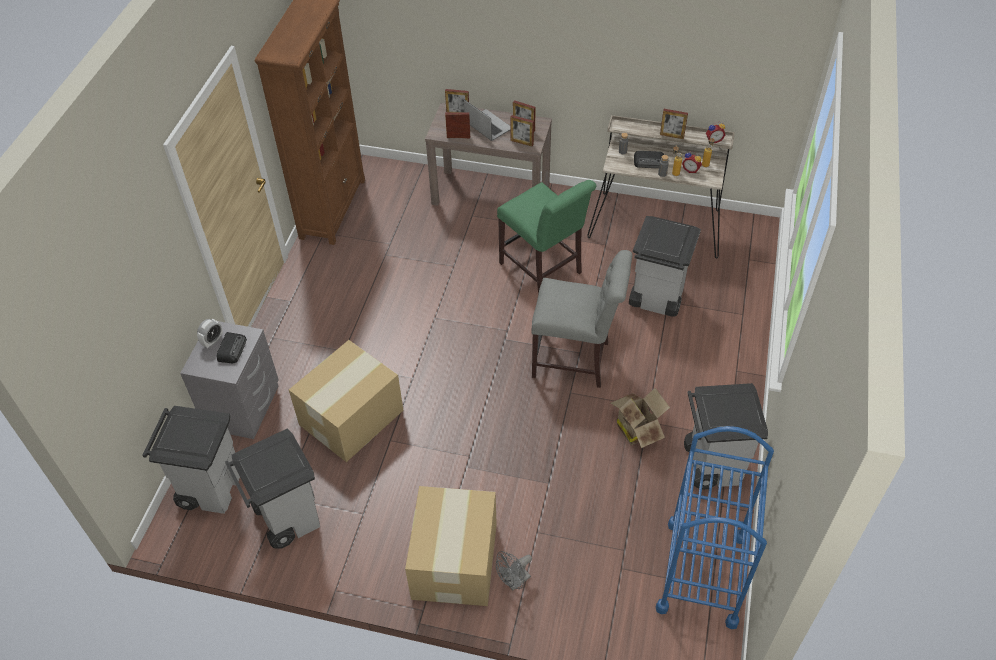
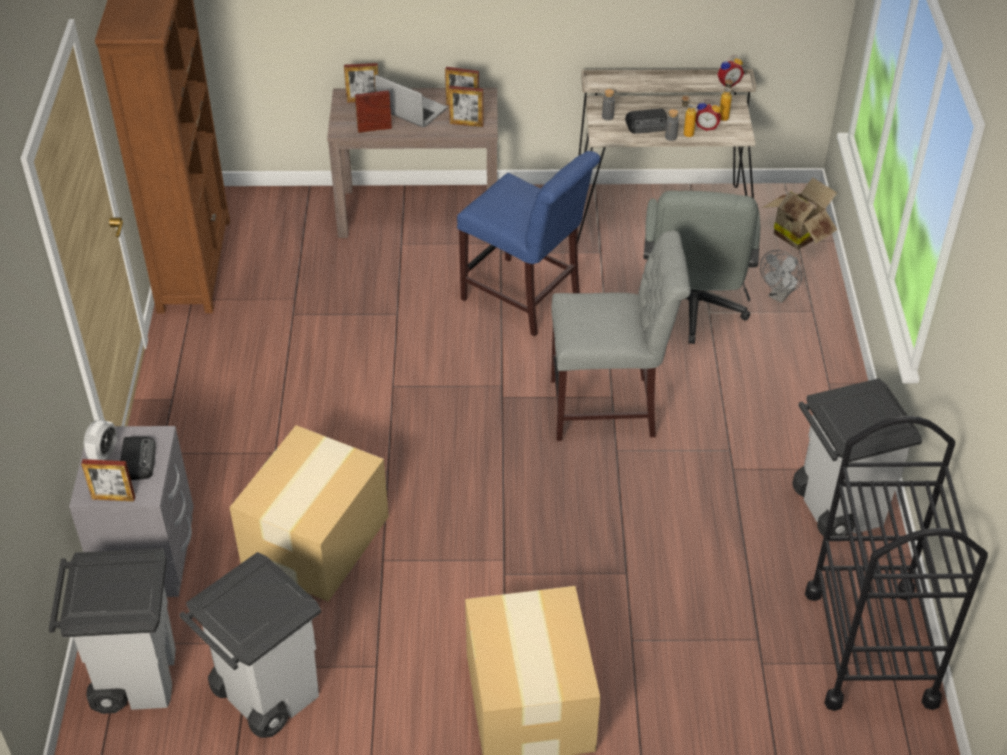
camera: 15 degrees left, 5 degrees down
grey fan [496,551,532,591] -> grey fan moved to [760,250,802,303]
green chair [497,180,596,294] -> blue chair [457,151,600,336]
cardboard box [610,388,670,448] -> cardboard box moved to [762,178,838,250]
grey trash can [629,216,701,317] -> grey office chair [643,190,760,344]
blue cart [656,426,774,629] -> black cart [805,416,988,711]
picture frame [660,109,688,139] -> picture frame moved to [81,459,135,502]

